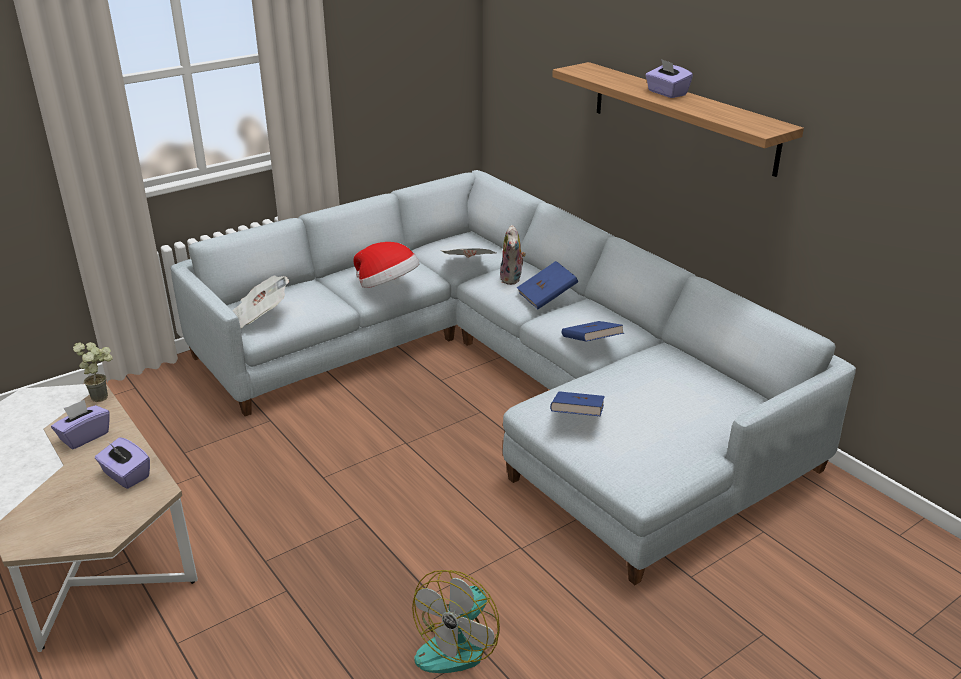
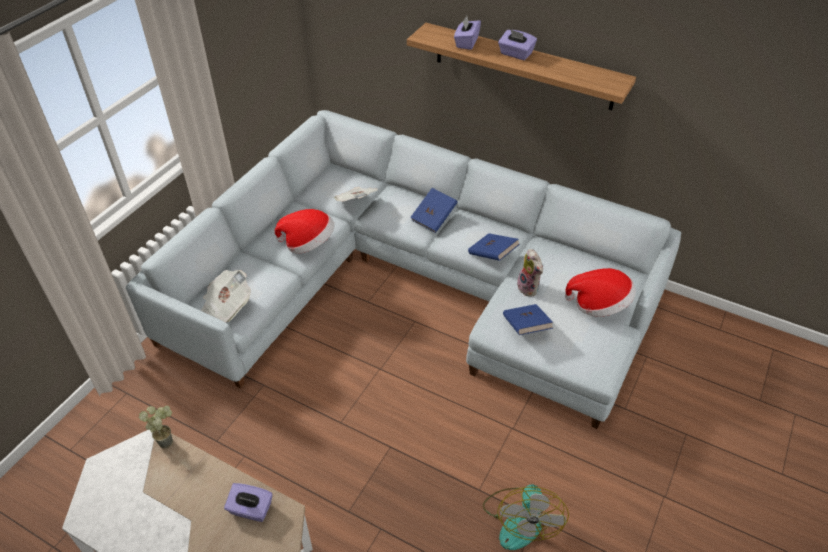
camera: 25 degrees left, 15 degrees up
purple tissue box [51,399,110,450] -> purple tissue box moved to [454,16,481,50]
plush toy [500,225,526,285] -> plush toy moved to [517,249,543,297]
none -> hat [565,268,636,317]

